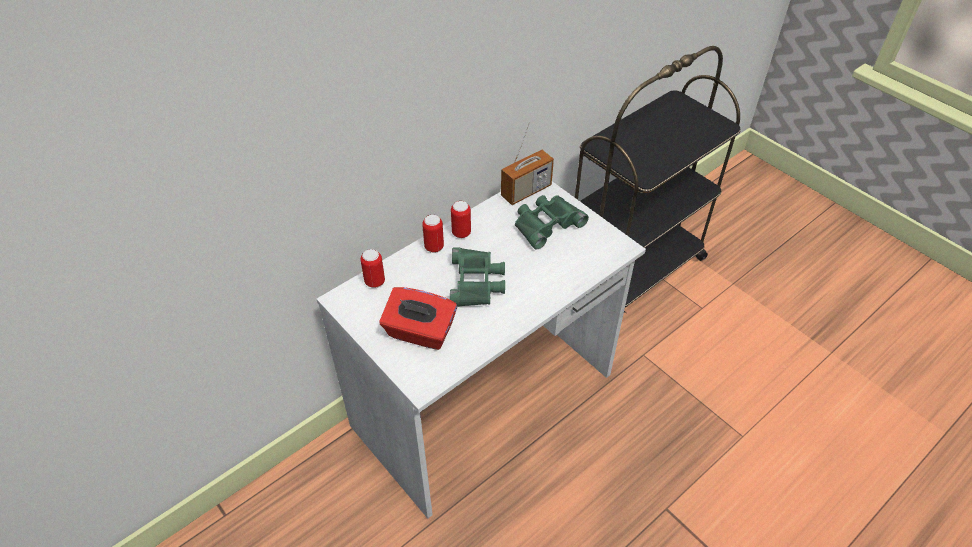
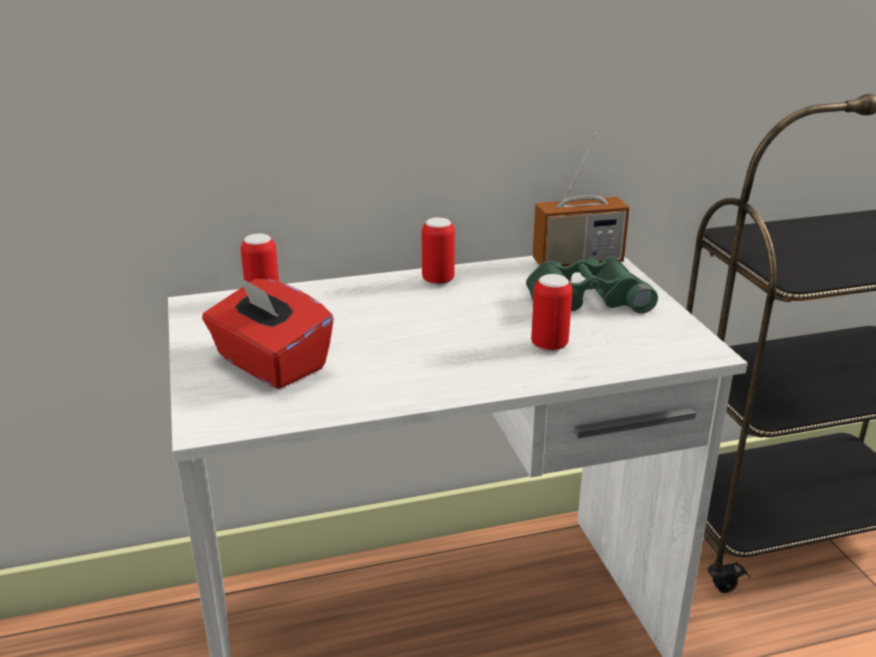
camera: 25 degrees right, 20 degrees down
can [422,215,444,253] -> can moved to [531,274,572,352]
green binoculars [450,248,505,307] -> none

